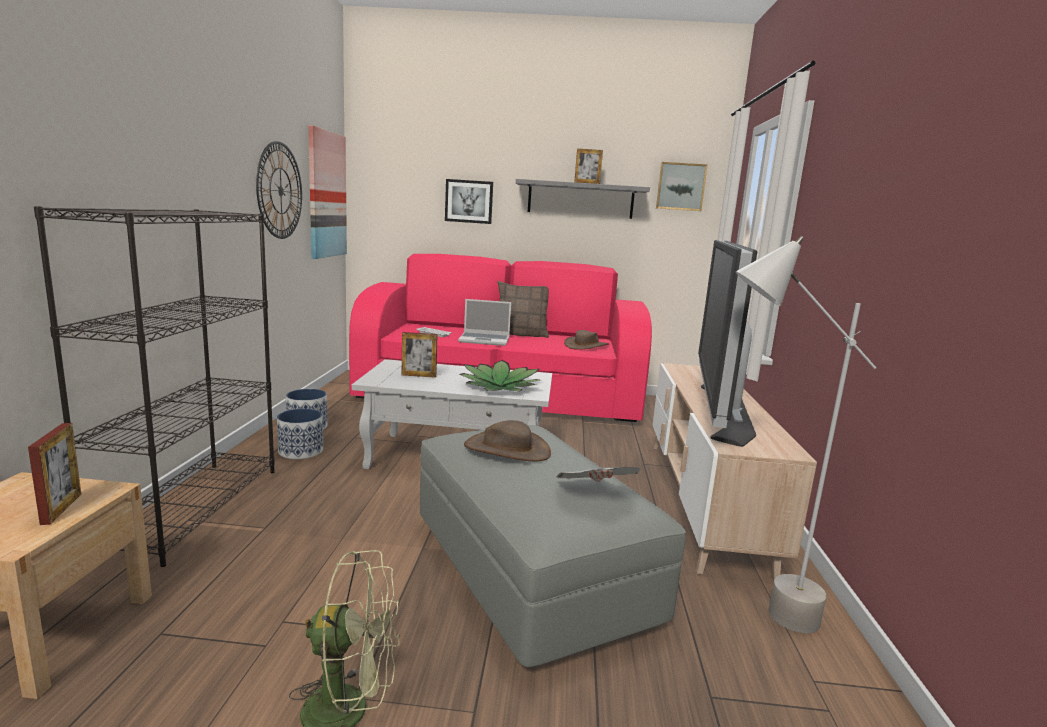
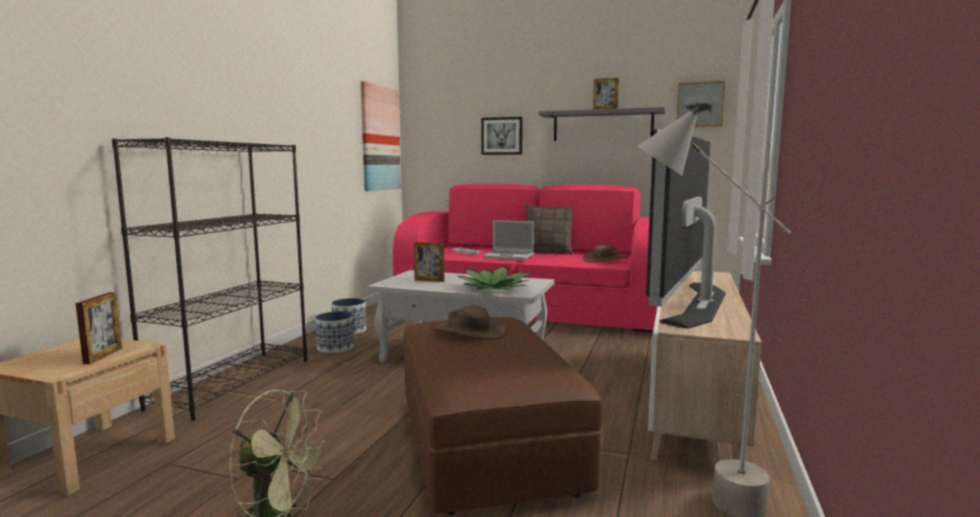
camera: 15 degrees right, 5 degrees down
wall clock [256,141,302,239] -> none
grey ottoman [420,425,686,667] -> brown ottoman [403,317,603,515]
newspaper [556,467,641,482] -> none

